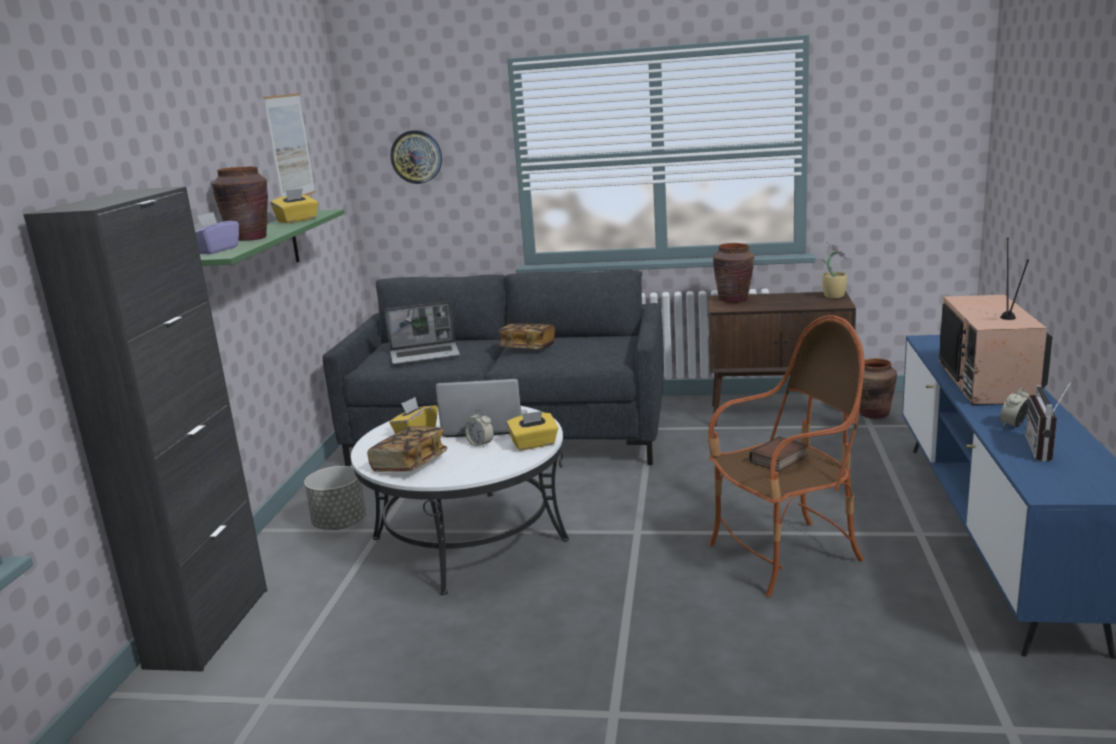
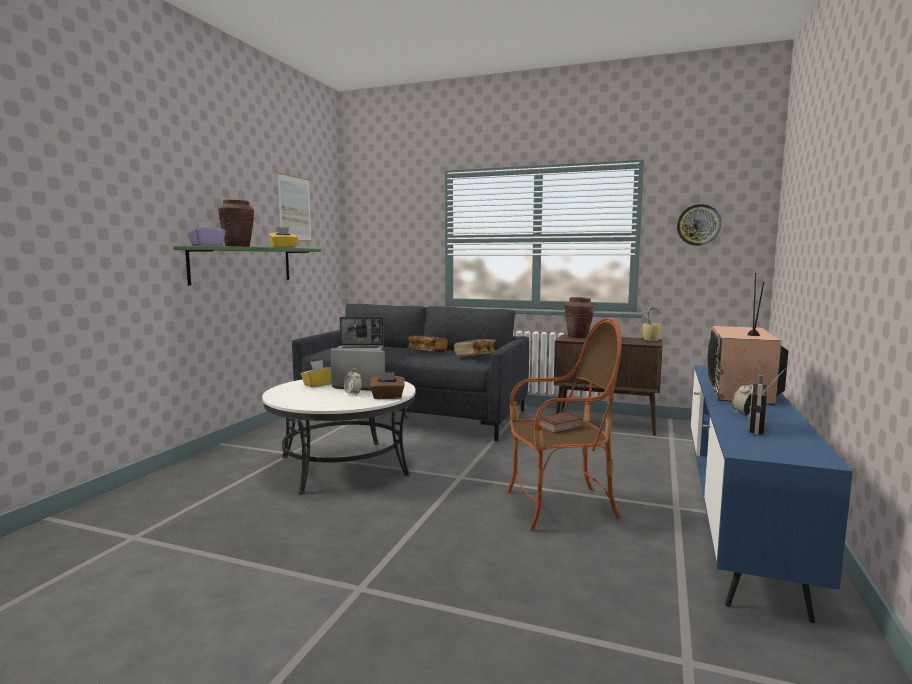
camera: 10 degrees right, 10 degrees down
black cabinet [23,186,267,671] -> none
grey planter [304,466,366,530] -> none
book [367,426,447,472] -> book moved to [454,339,496,356]
wall clock [390,130,442,184] -> wall clock moved to [677,204,721,246]
yellow tissue box [506,411,558,451] -> brown tissue box [370,372,404,399]
brown vase [859,358,897,419] -> none

